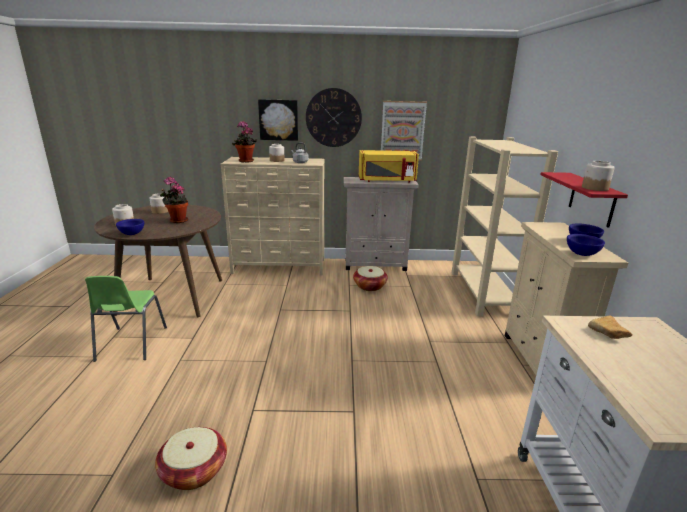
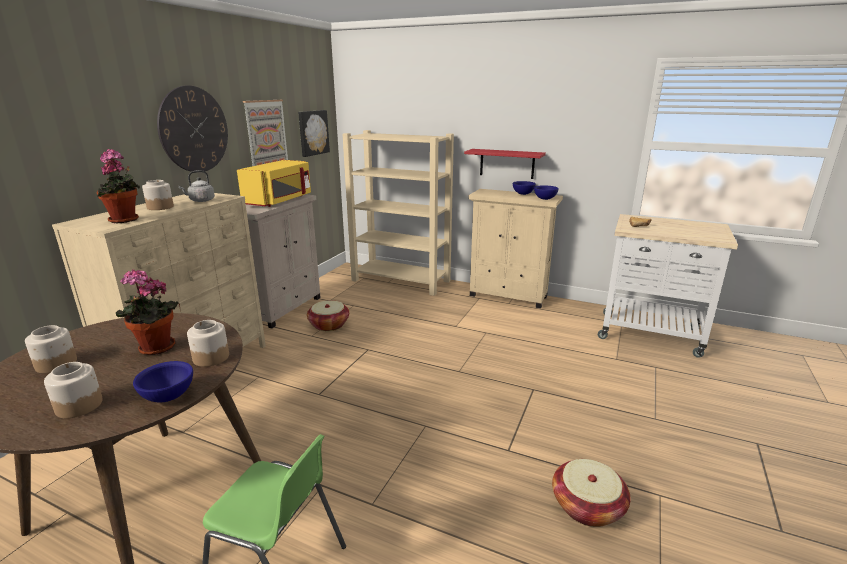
camera: 65 degrees left, 0 degrees up
picture [258,99,298,141] -> picture moved to [298,110,330,157]
jar [582,161,615,191] -> jar moved to [187,320,229,367]

